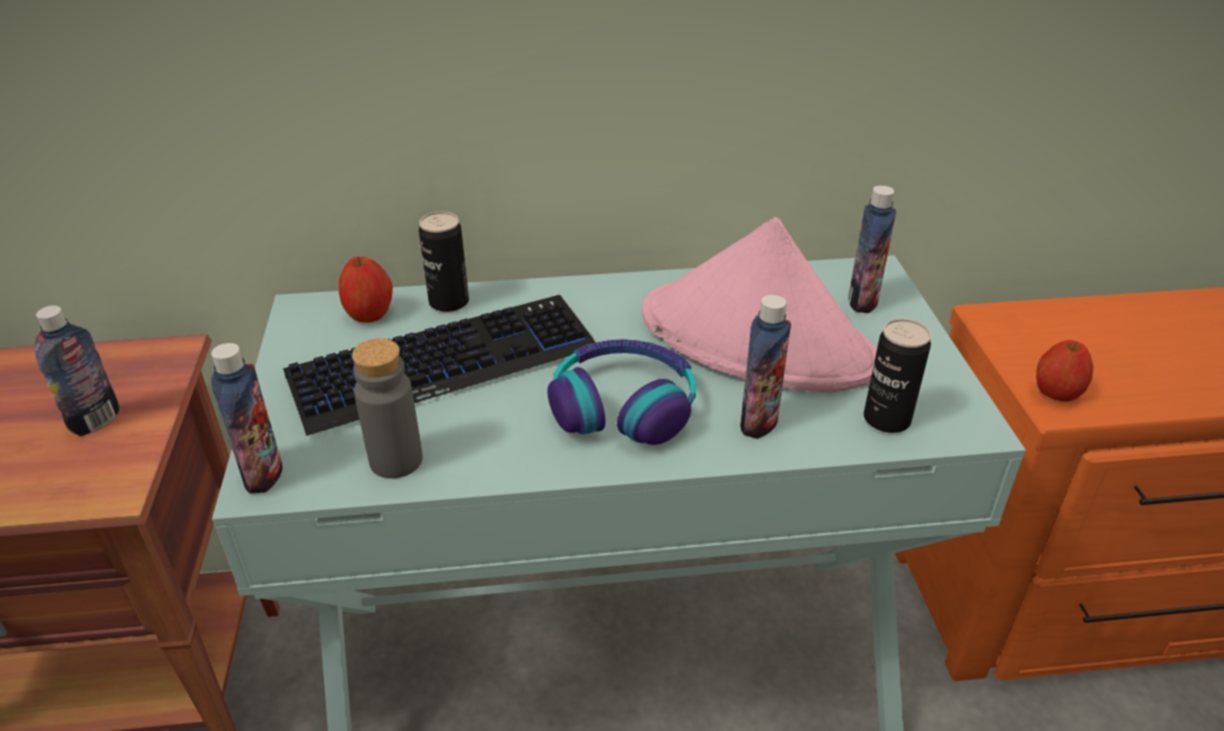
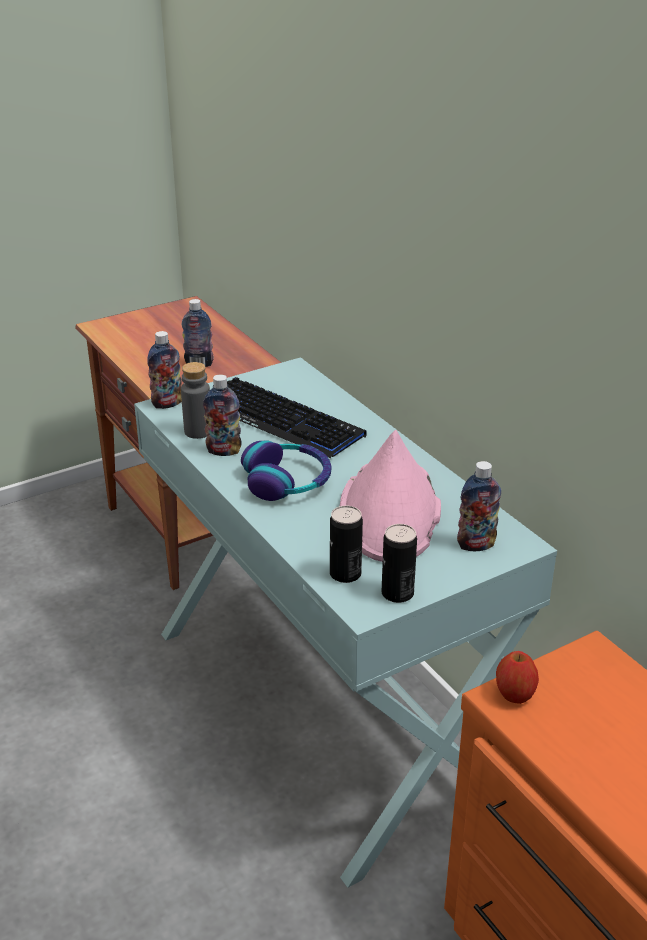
camera: 65 degrees right, 5 degrees down
apple [339,257,393,323] -> none
can [419,212,469,312] -> can moved to [381,524,417,603]
bottle [740,295,791,439] -> bottle moved to [203,374,242,456]

